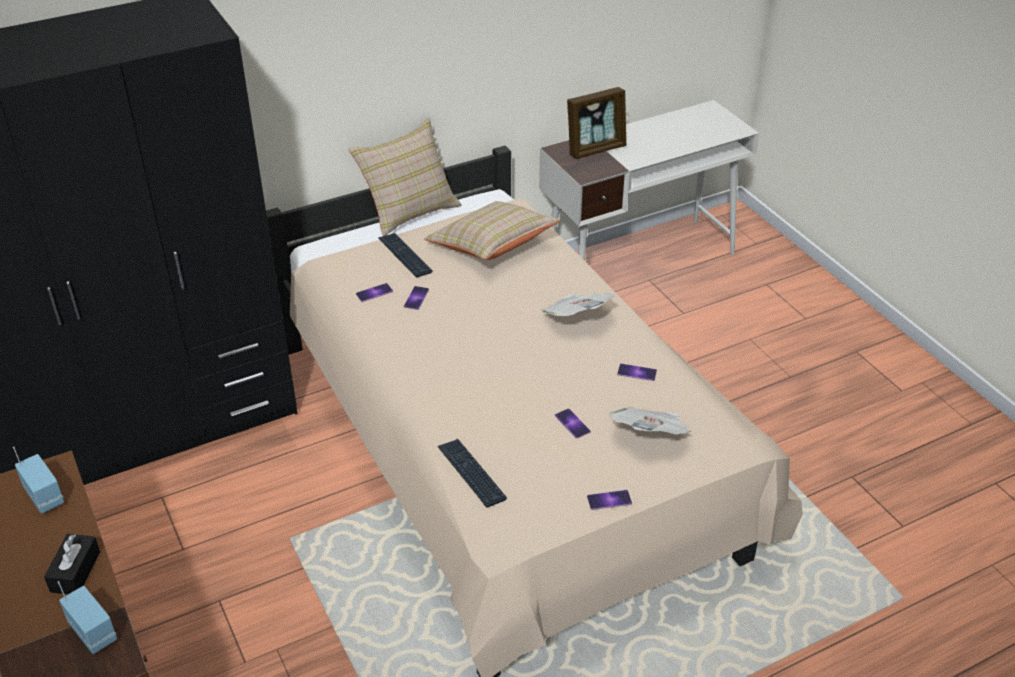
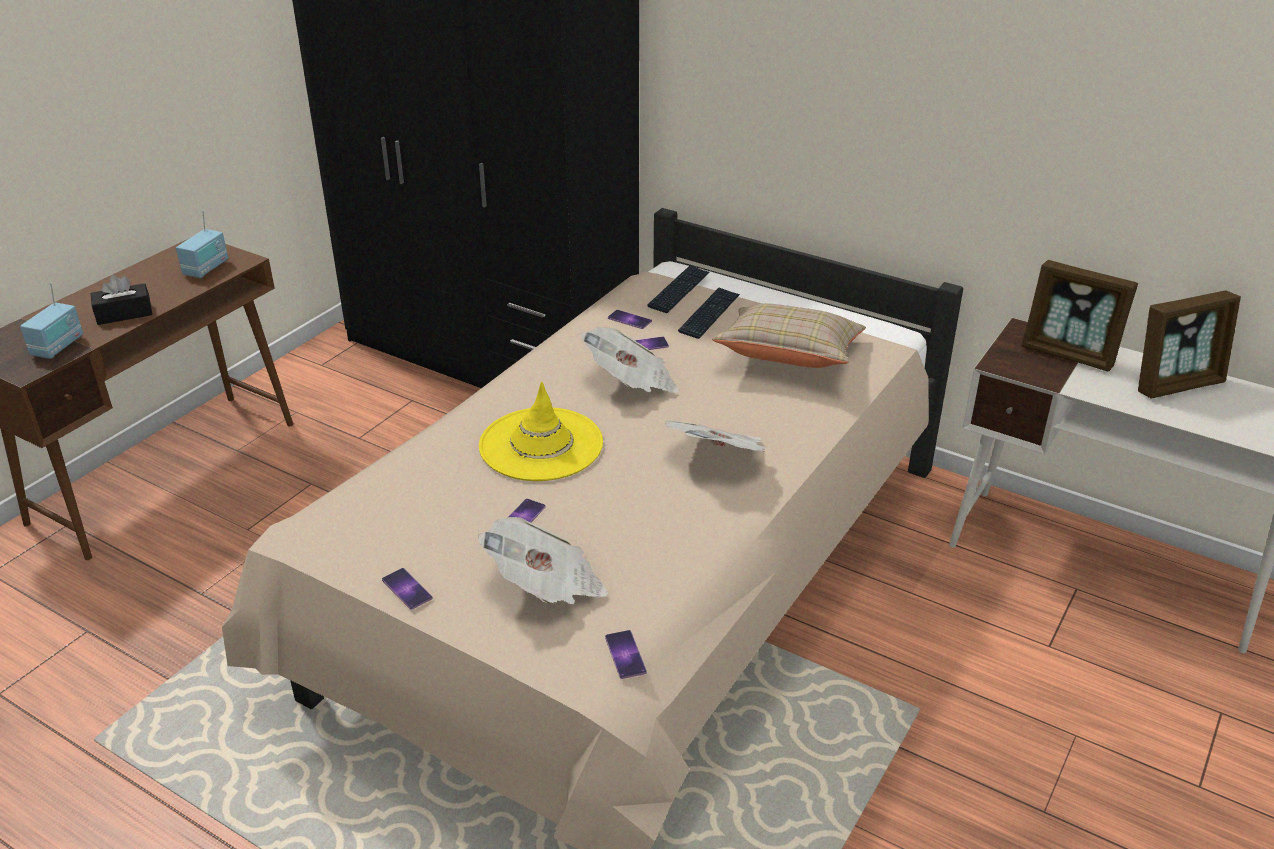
camera: 60 degrees right, 5 degrees down
beige pillow [348,118,462,236] -> none
keyboard [438,439,507,507] -> keyboard moved to [647,266,710,313]
phone [617,364,657,381] -> phone moved to [605,630,647,679]
none -> yellow hat [479,382,603,481]
none -> newspaper [580,327,680,393]
none -> picture frame [1138,291,1241,399]

